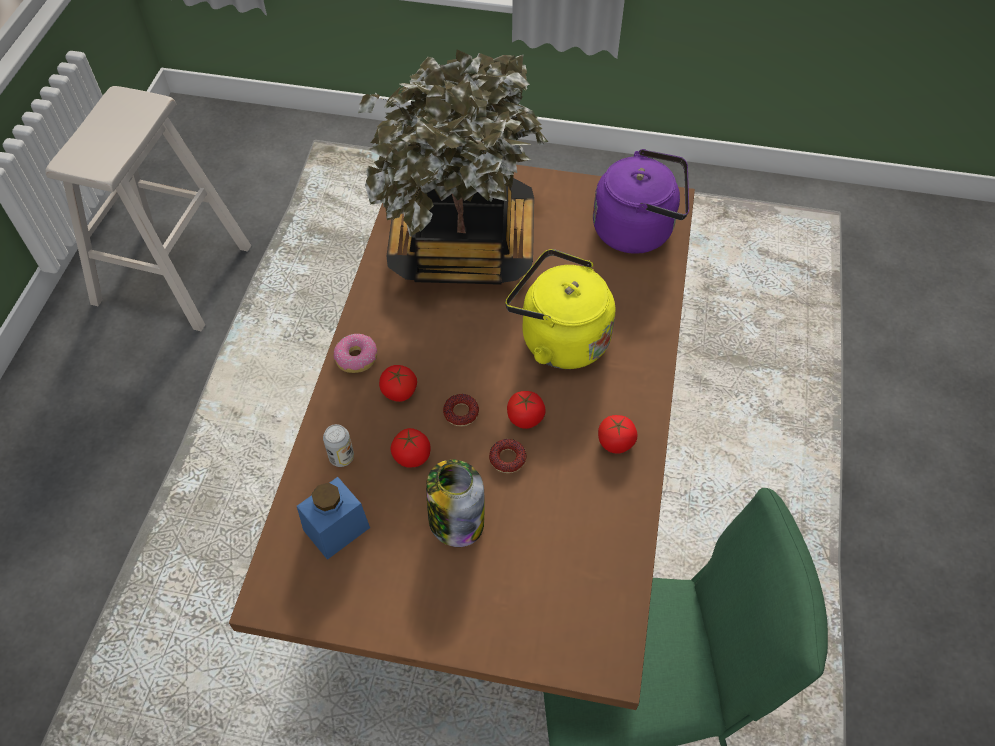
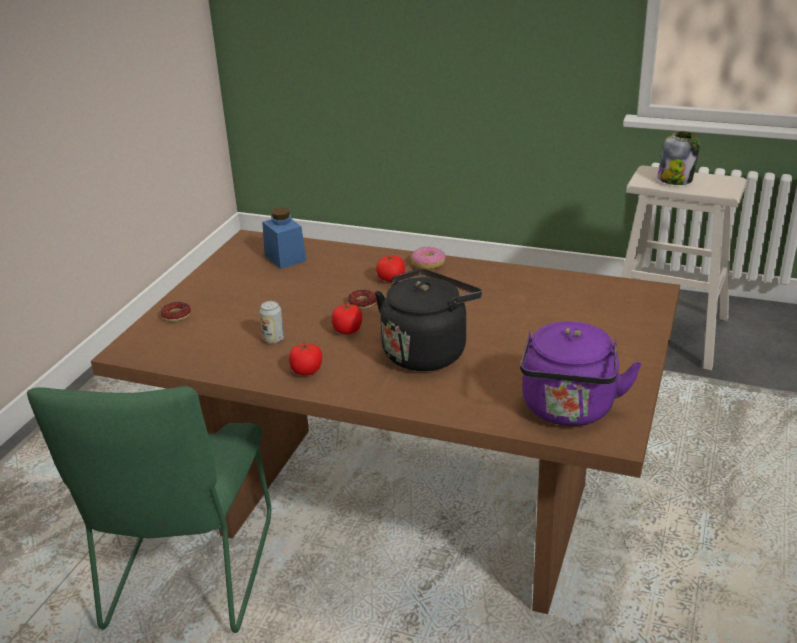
camera: 100 degrees right, 25 degrees down
can [323,424,354,467] -> can moved to [259,301,284,344]
potted plant [358,49,548,285] -> none
tomato [390,428,430,468] -> none
jar [426,460,485,547] -> jar moved to [657,131,700,185]
donut [489,439,526,473] -> donut moved to [160,302,191,322]
yellow kettle [506,249,615,369] -> black kettle [375,269,482,371]

